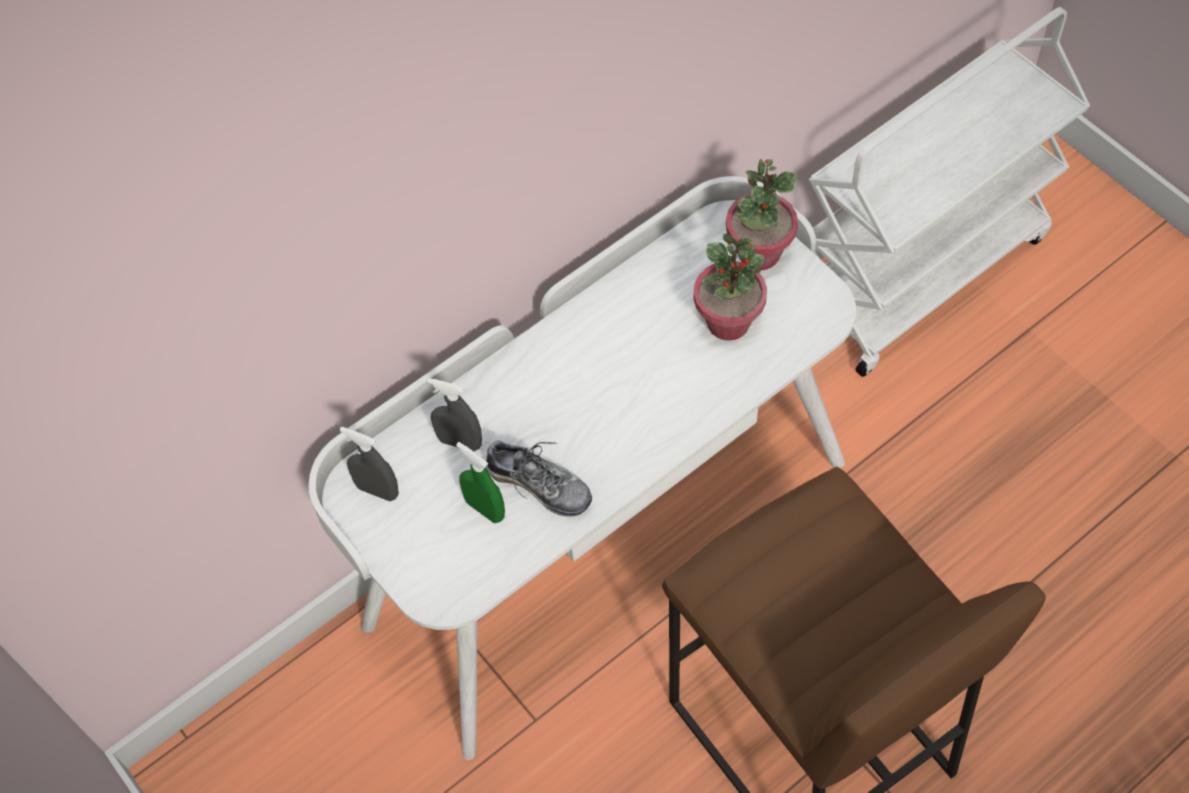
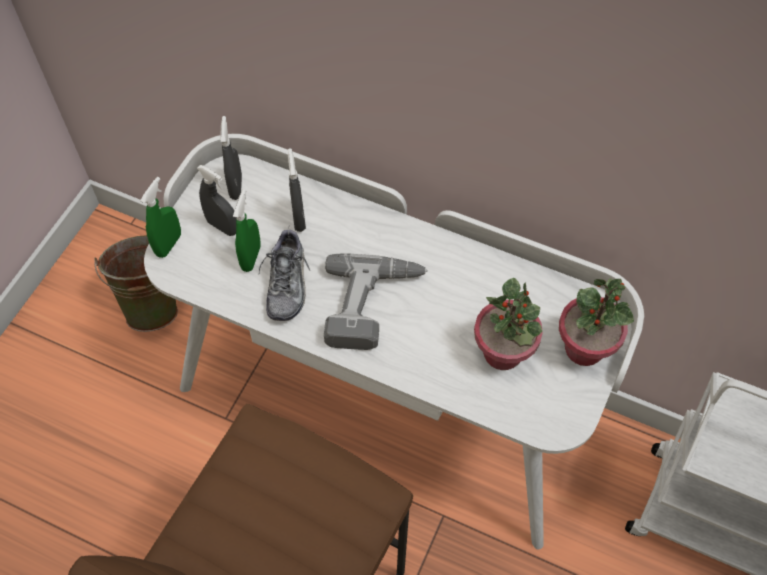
camera: 60 degrees right, 0 degrees up
none -> green bucket [94,235,178,332]
none -> green spray bottle [141,177,181,258]
none -> grey spray bottle [197,165,236,236]
none -> power drill [324,253,428,350]

